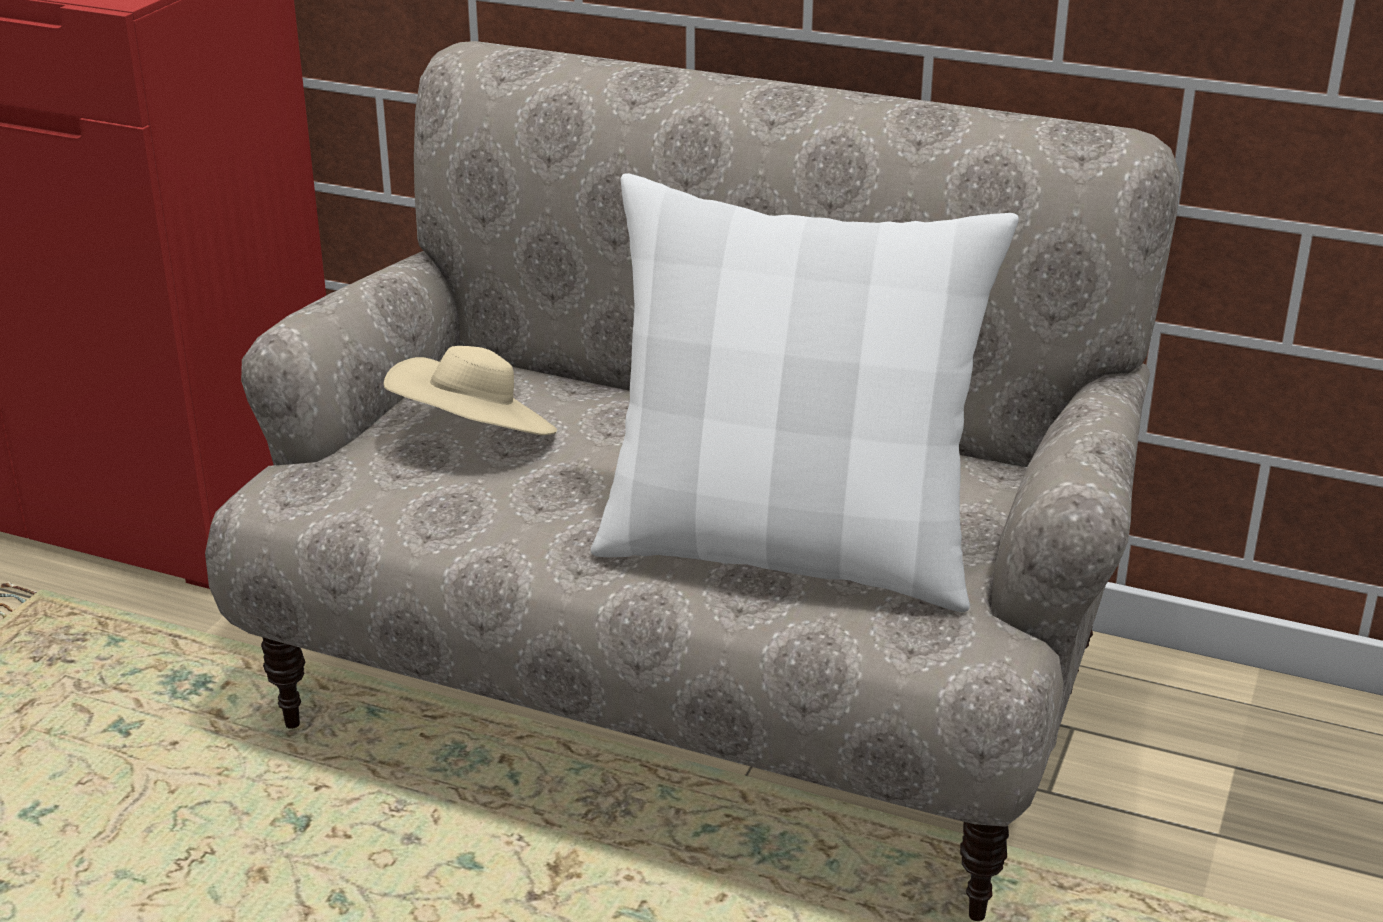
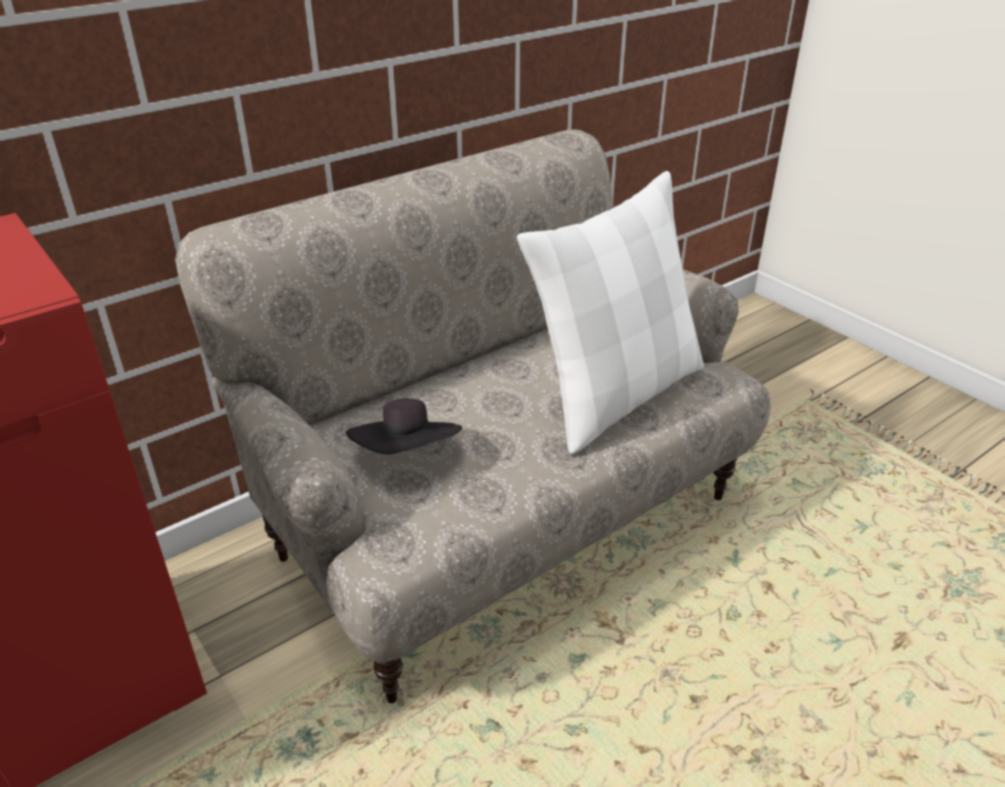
camera: 60 degrees left, 5 degrees up
beige hat [383,346,557,435] -> black hat [346,398,462,454]

